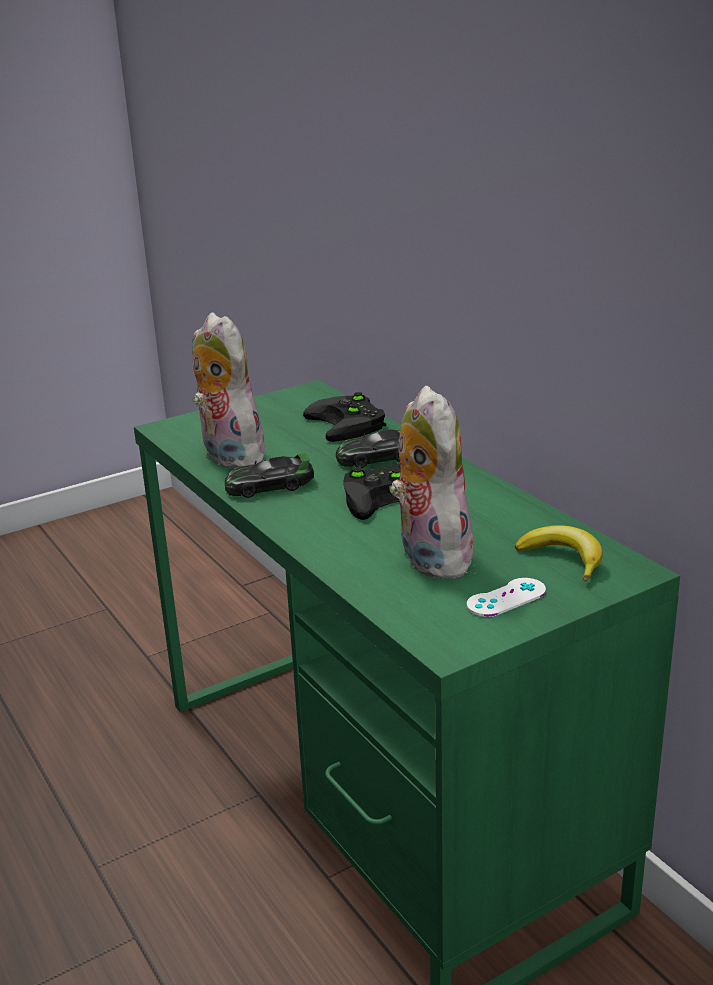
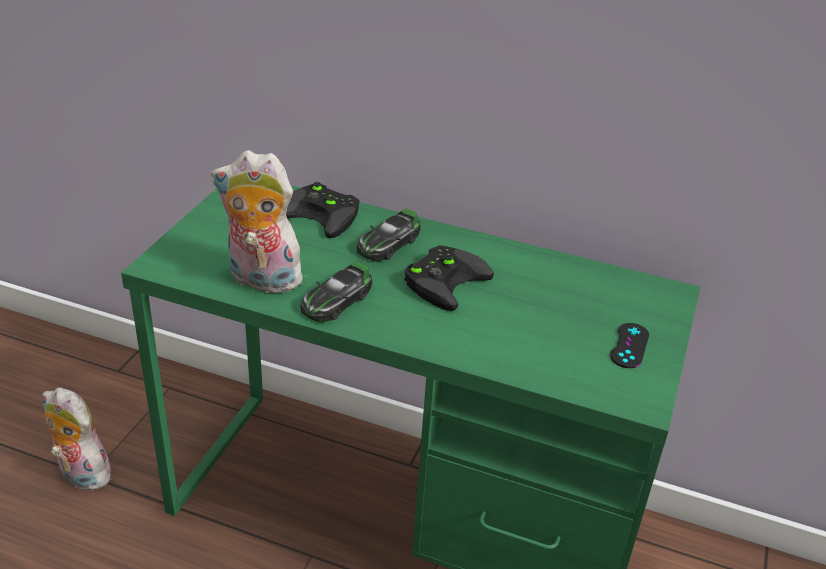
camera: 40 degrees left, 10 degrees up
plush toy [389,386,473,579] -> plush toy moved to [43,387,117,491]
white game controller [467,578,546,617] -> black game controller [610,323,649,368]
banana [515,525,603,582] -> none

